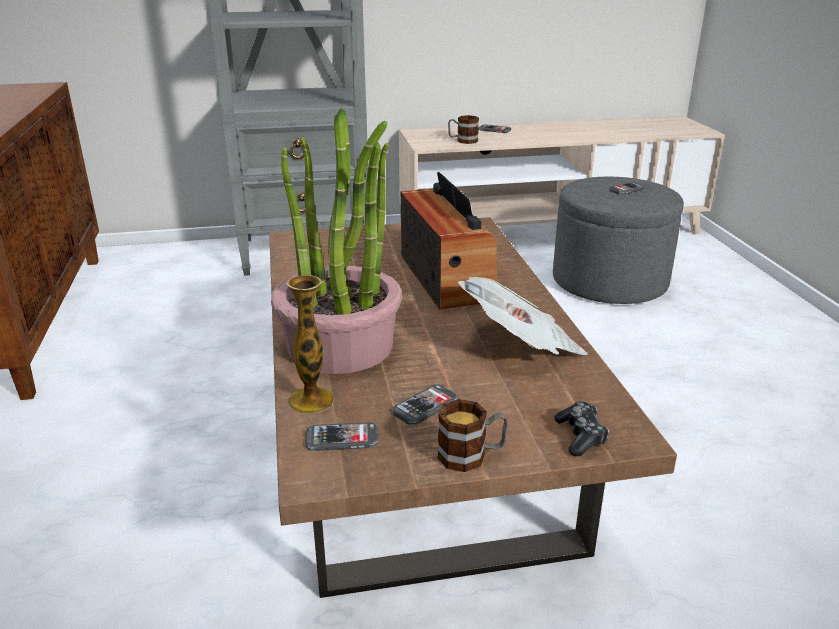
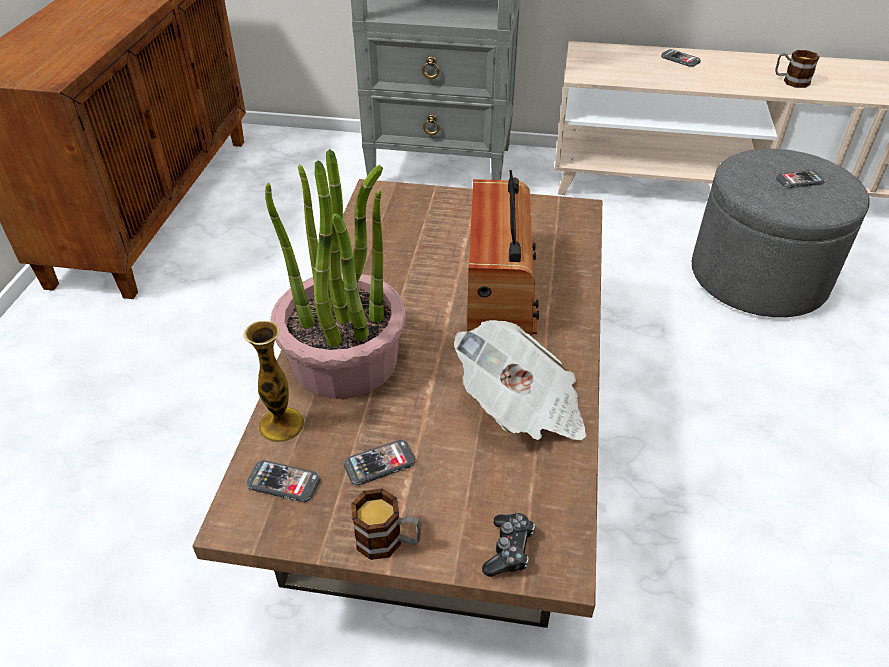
camera: 20 degrees right, 15 degrees up
mug [448,115,479,144] -> mug moved to [775,50,819,88]

